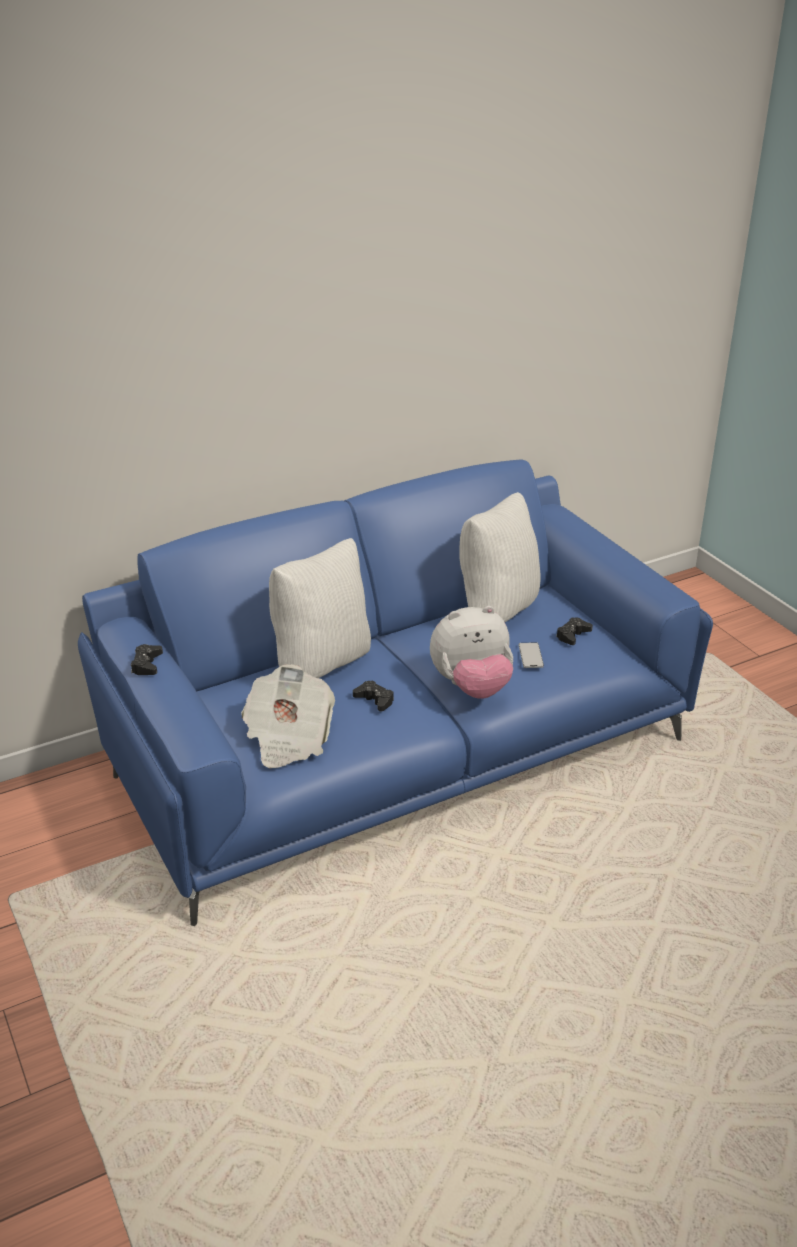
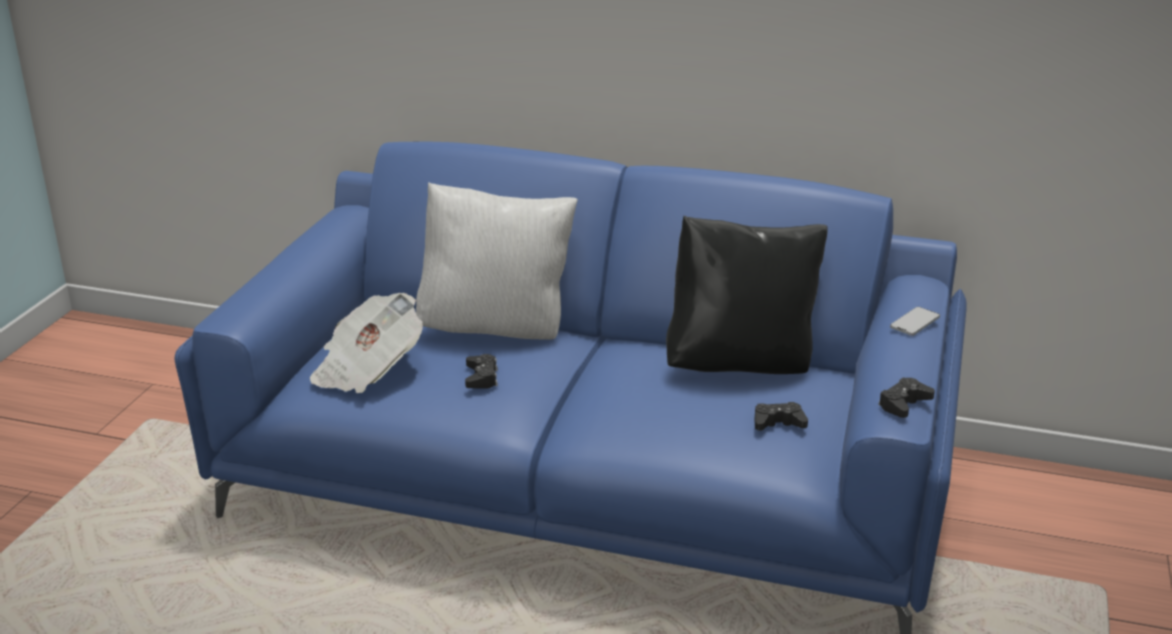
camera: 45 degrees right, 5 degrees down
black game controller [131,644,163,675] -> black game controller moved to [878,377,935,418]
plush toy [430,606,513,699] -> none
white pillow [459,492,541,622] -> black pillow [666,216,828,374]
phone [519,642,544,668] -> phone moved to [890,307,940,336]

